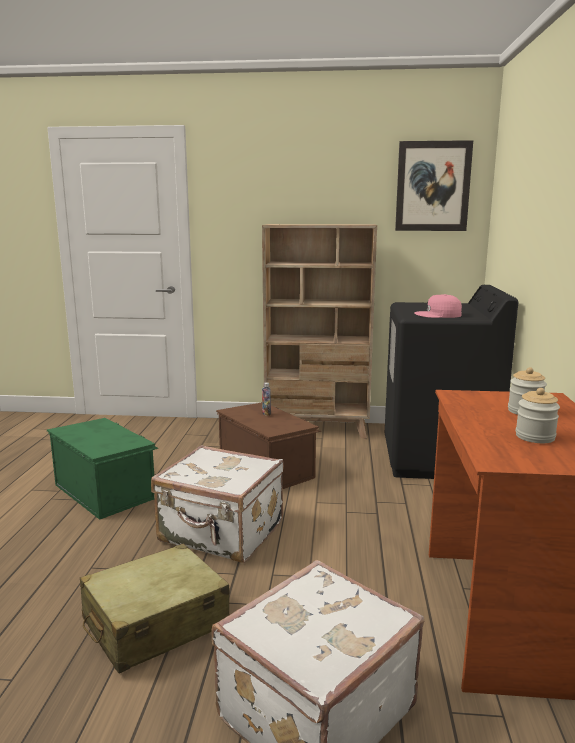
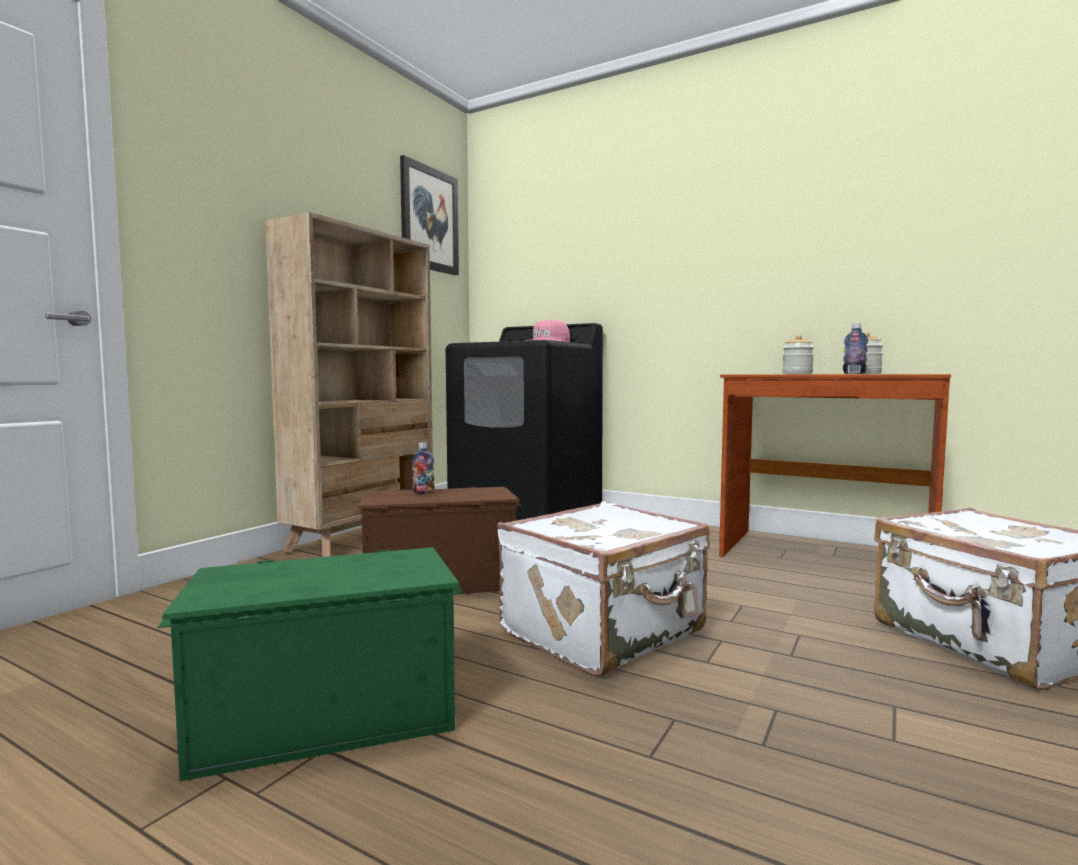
camera: 65 degrees left, 10 degrees down
beige suitcase [80,544,229,674] -> none
none -> bottle [843,323,868,374]

